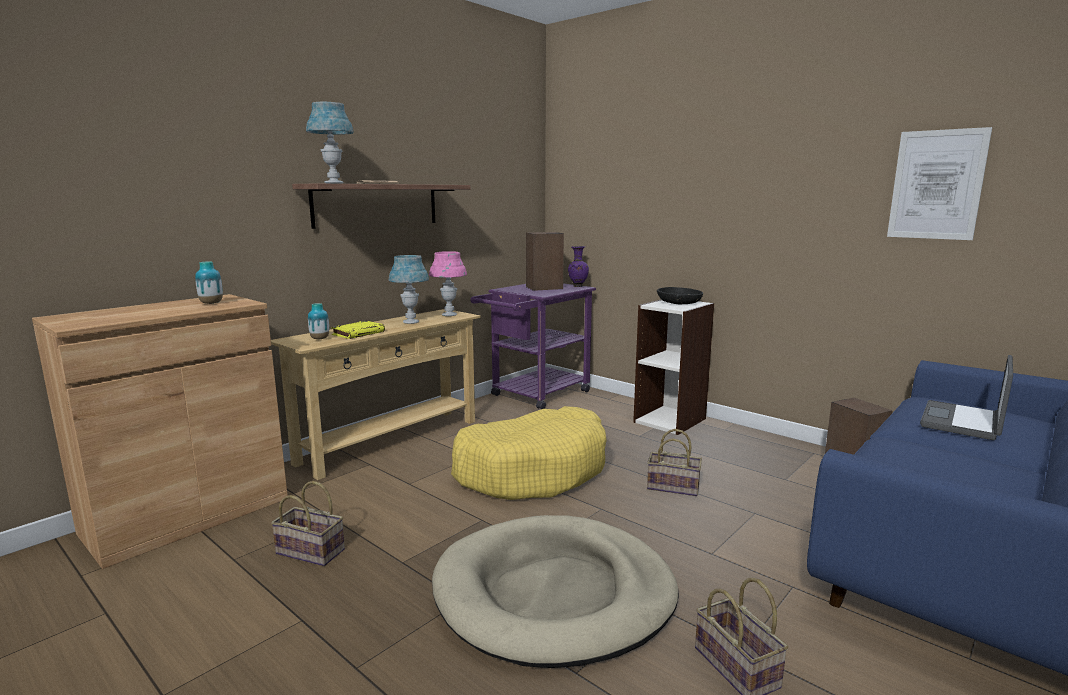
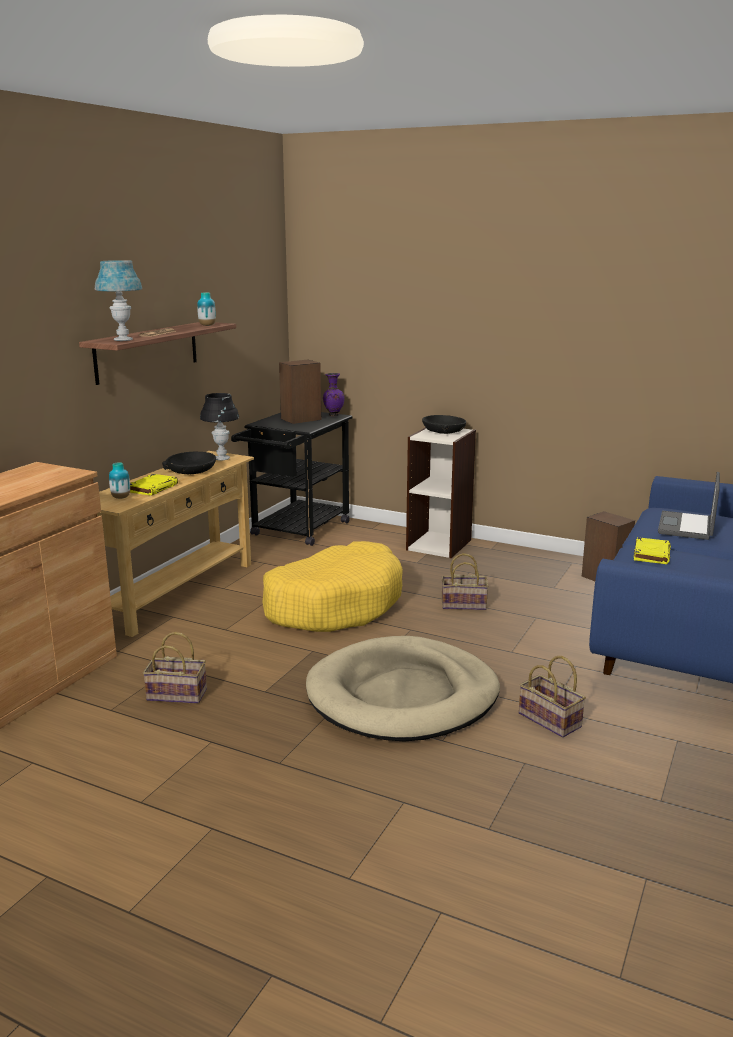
camera: 15 degrees left, 5 degrees up
vase [195,261,223,304] -> vase moved to [197,293,216,326]
blue table lamp [389,255,429,324] -> black bowl [162,452,216,474]
pink table lamp [429,251,467,316] -> black table lamp [200,393,239,460]
purple cart [470,283,596,409] -> black cart [231,412,353,546]
picture [887,127,992,240] -> none
none -> yellow book [634,537,671,564]

